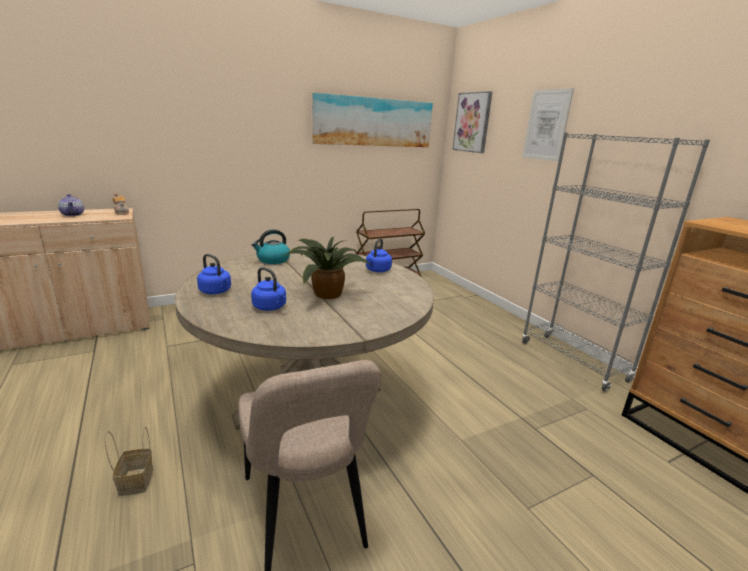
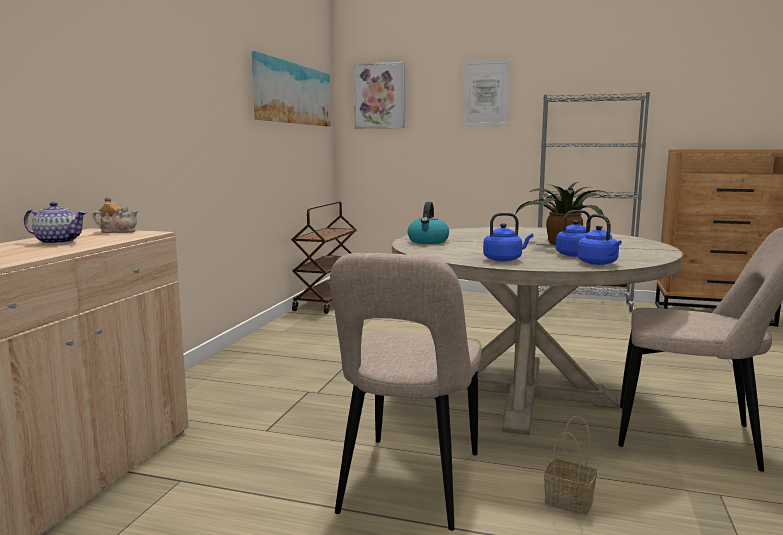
camera: 45 degrees left, 10 degrees down
blue kettle [366,238,392,272] -> blue kettle moved to [577,214,622,265]
none -> beige chair [330,253,482,531]

